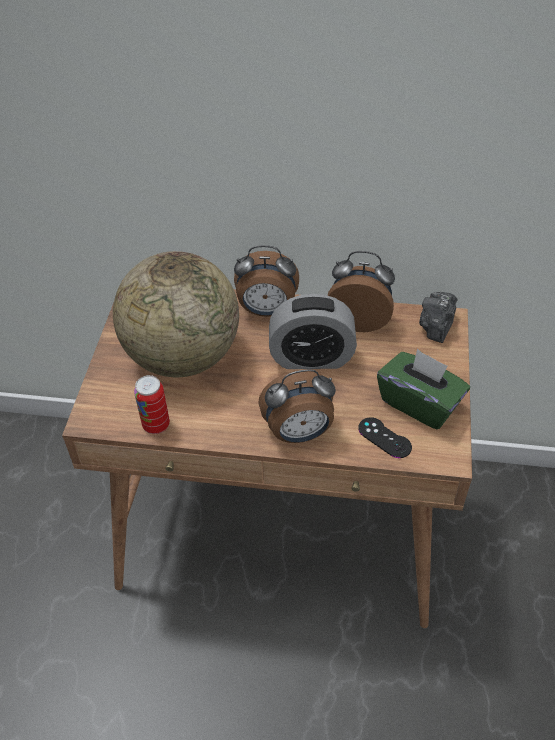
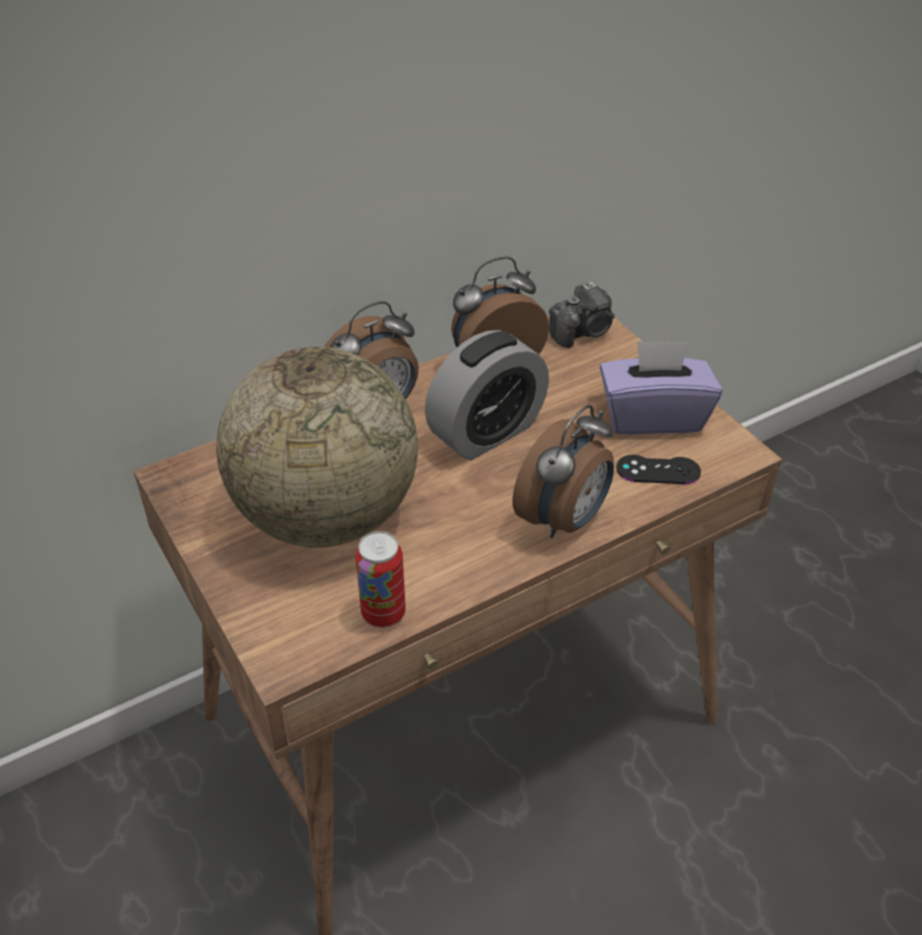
camera: 40 degrees left, 5 degrees down
green tissue box [377,349,470,429] -> purple tissue box [600,341,722,435]
camera [419,292,458,343] -> camera turned 105 degrees counterclockwise [549,282,615,348]

